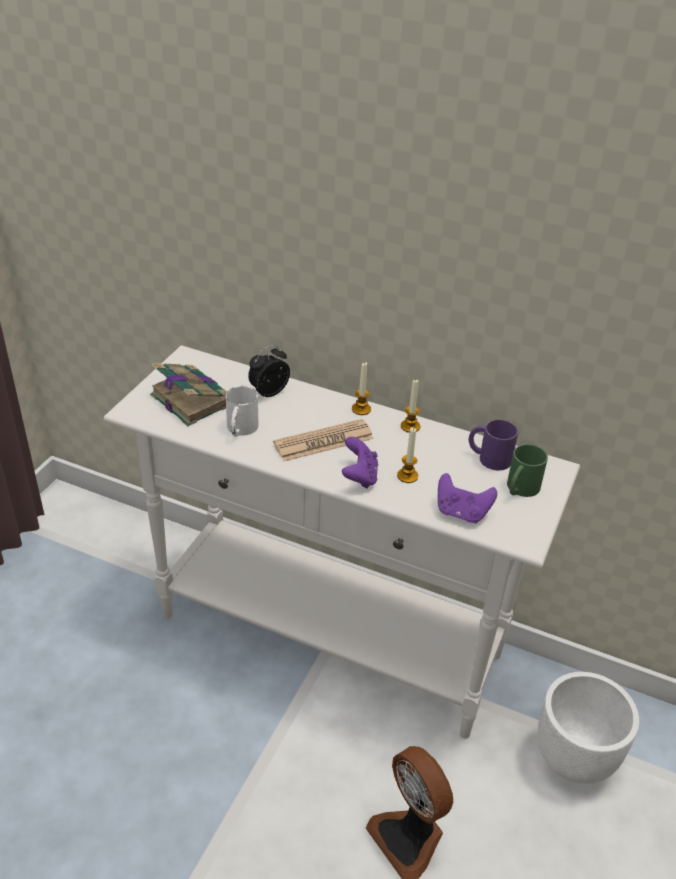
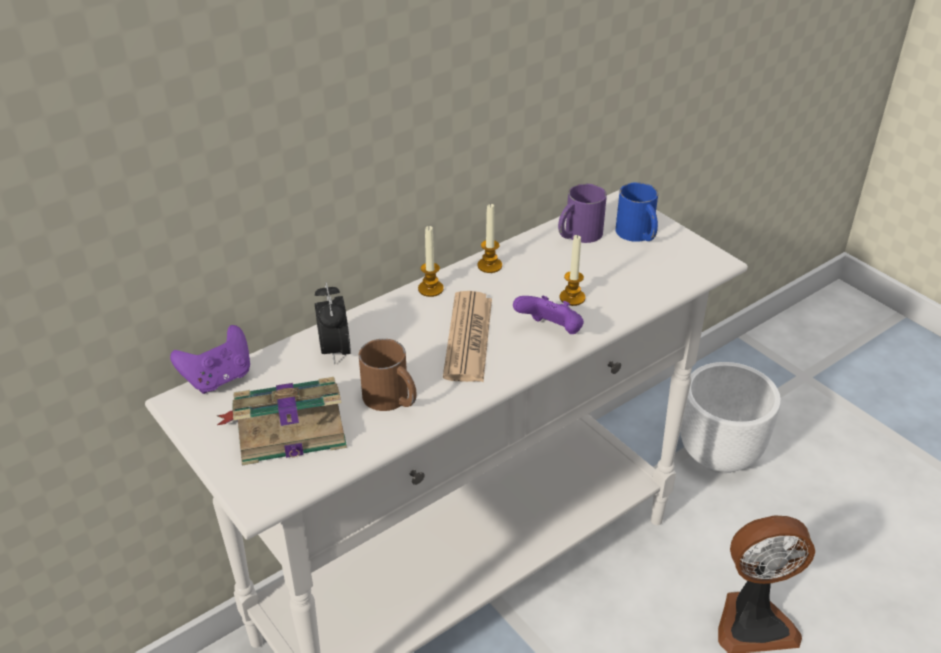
camera: 60 degrees left, 0 degrees up
white mug [226,386,259,437] -> brown mug [359,339,417,411]
purple game controller [438,473,497,523] -> purple game controller moved to [170,325,250,394]
green mug [507,444,548,497] -> blue mug [616,182,658,242]

